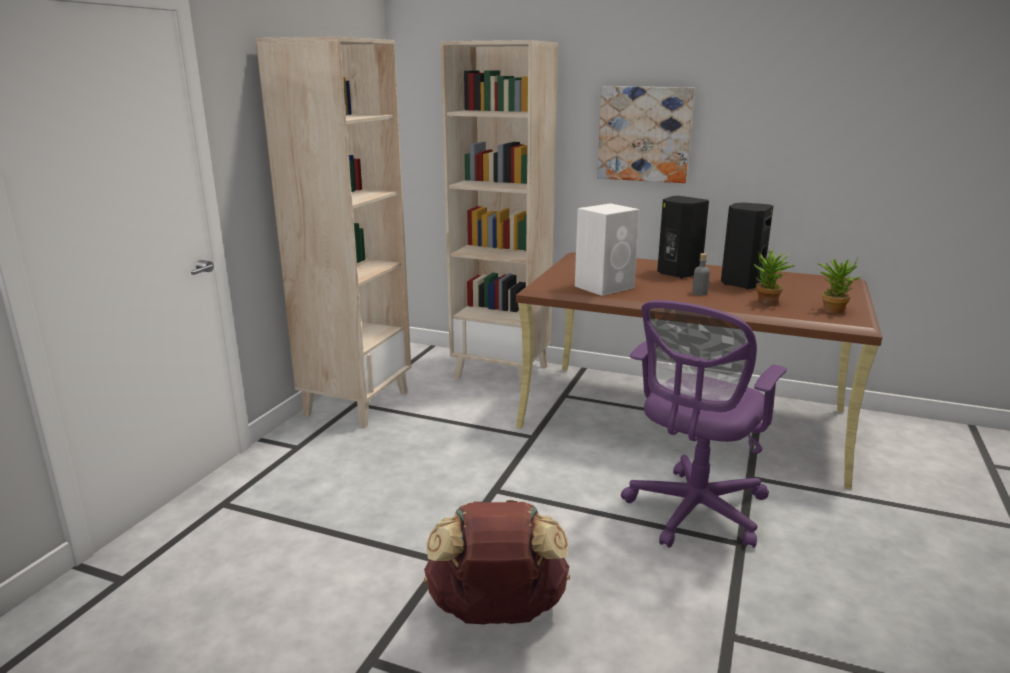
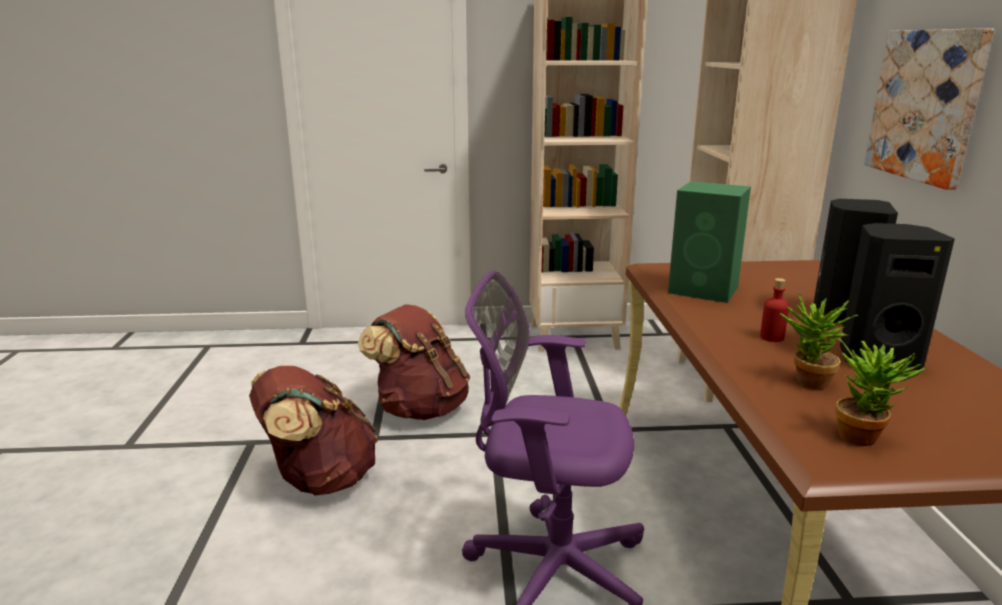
camera: 65 degrees right, 0 degrees up
white speaker [575,203,640,296] -> green speaker [668,181,751,303]
grey bottle [692,253,710,296] -> red bottle [760,278,789,342]
none -> brown backpack [358,304,470,420]

